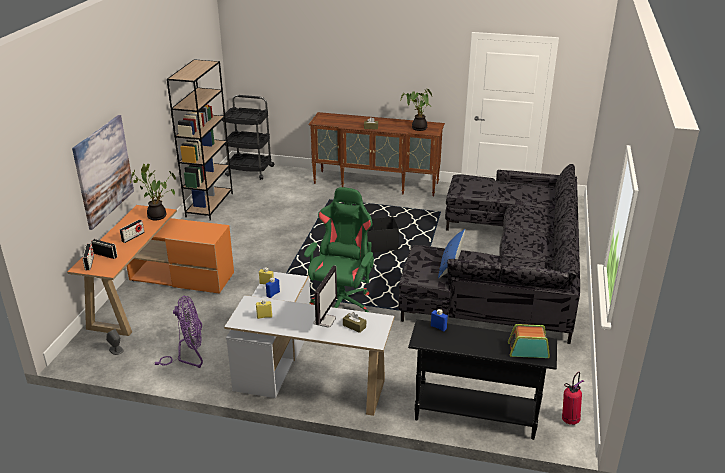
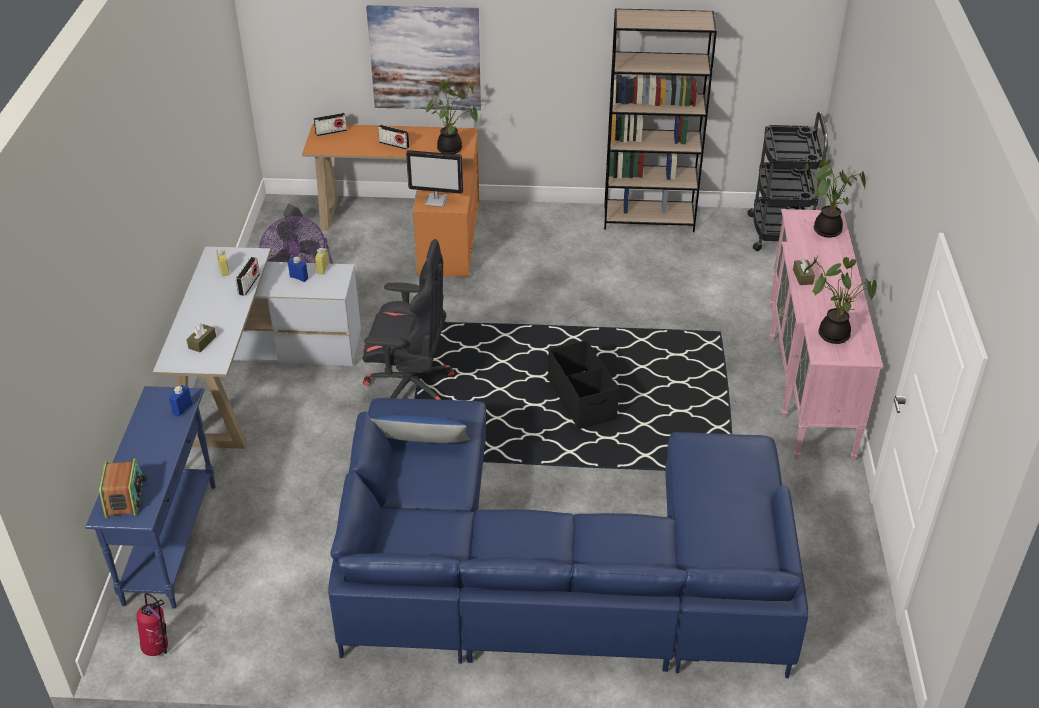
camera: 80 degrees right, 10 degrees up
radio [91,239,118,259] -> radio moved to [236,257,260,296]
green office chair [304,187,374,312] -> black office chair [363,239,455,400]
brown cabinet [308,112,445,196] -> pink cabinet [770,209,883,462]
monitor [313,265,337,328] -> monitor moved to [406,150,463,207]
black sofa [399,164,580,344] -> blue sofa [328,398,808,678]
black console table [408,319,557,440] -> blue console table [85,386,216,609]
none -> potted plant [799,159,866,238]

